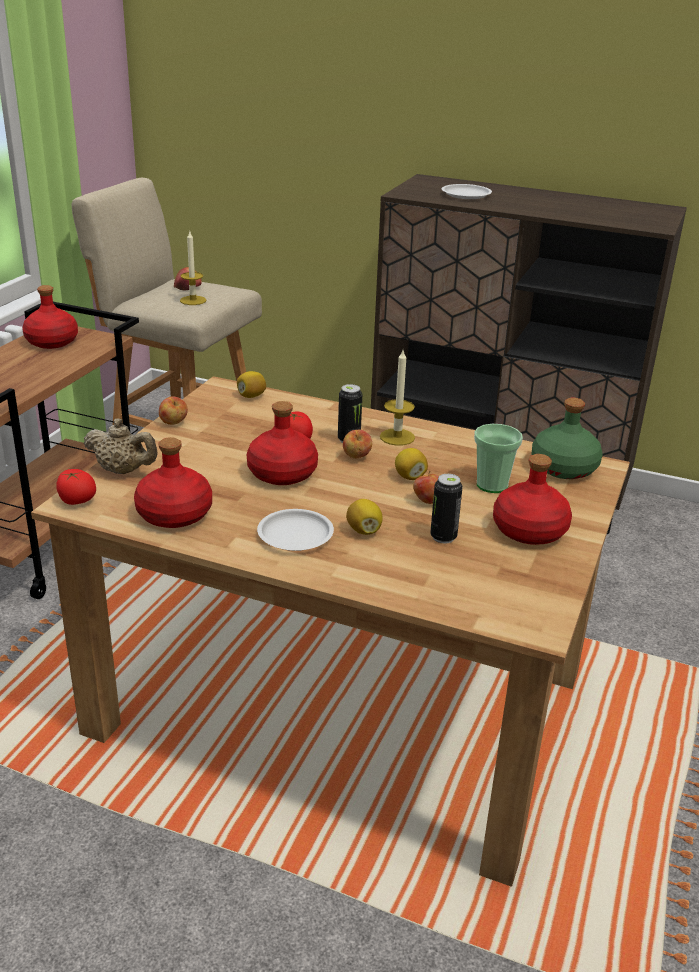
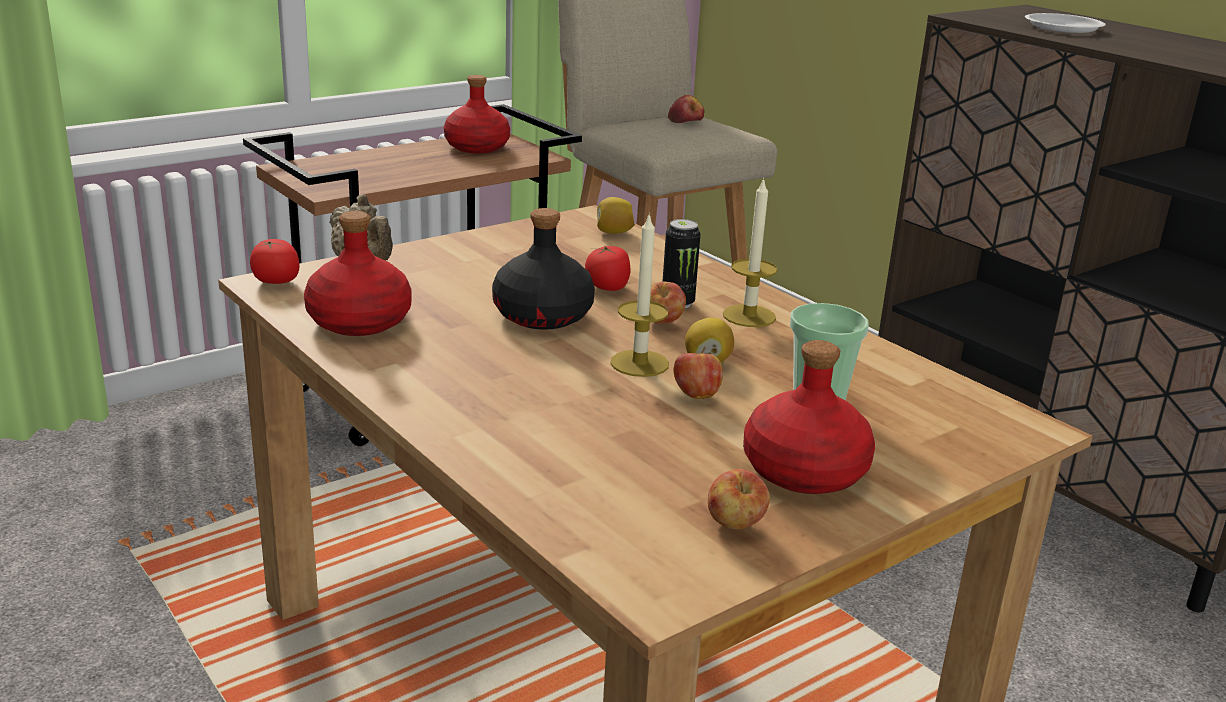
camera: 30 degrees right, 5 degrees down
apple [159,396,188,425] -> apple moved to [708,469,770,529]
candle [180,232,206,305] -> candle moved to [611,212,669,377]
red bottle [247,401,318,485] -> black bottle [492,208,595,330]
white plate [257,509,334,551] -> none
lemon [346,499,383,535] -> none
can [430,474,462,543] -> none
green bottle [531,398,602,479] -> none

